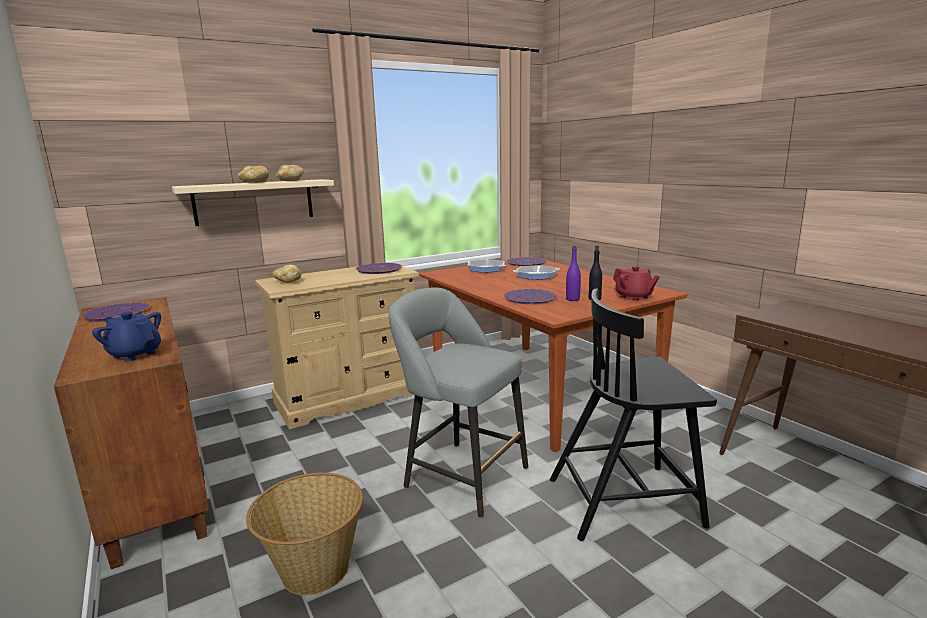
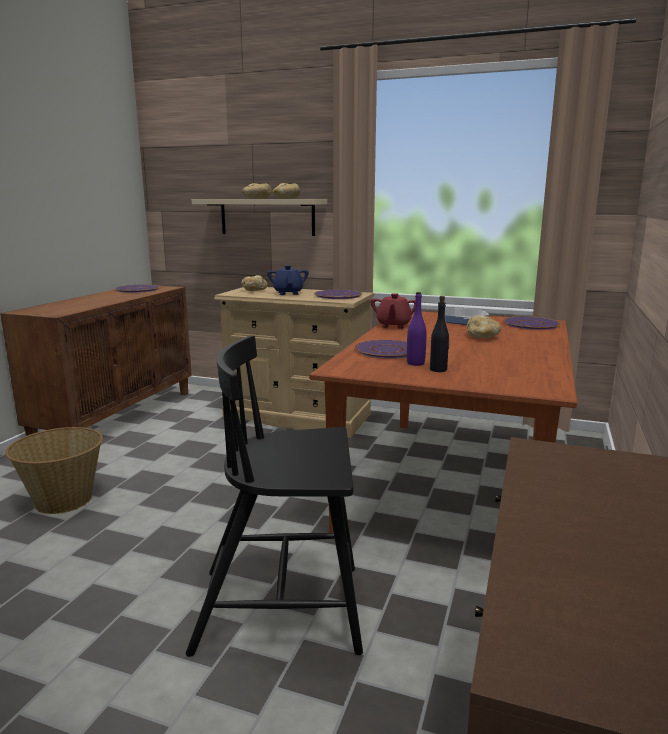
camera: 50 degrees right, 0 degrees up
blue teapot [92,312,161,362] -> blue teapot moved to [267,265,309,295]
grey stool [388,287,528,518] -> none
frying pan [513,265,560,280] -> bread [467,315,501,338]
black chair [550,289,717,541] -> black chair turned 45 degrees counterclockwise [186,336,363,657]
red teapot [613,266,660,301] -> red teapot moved to [370,293,415,329]

